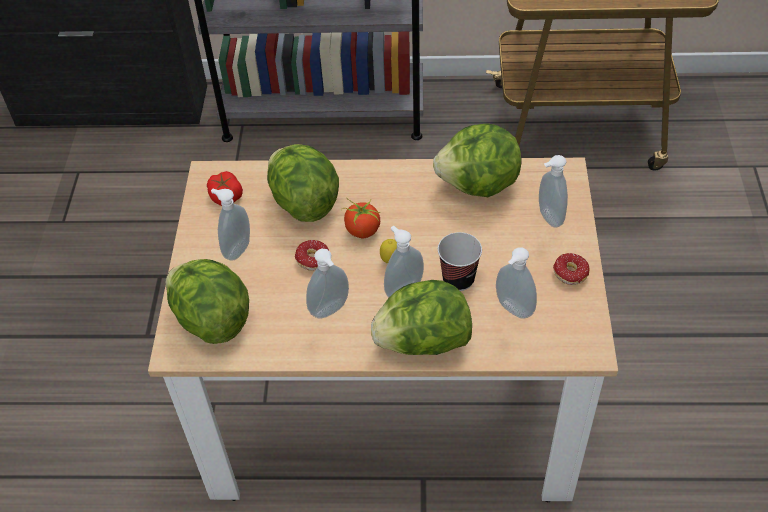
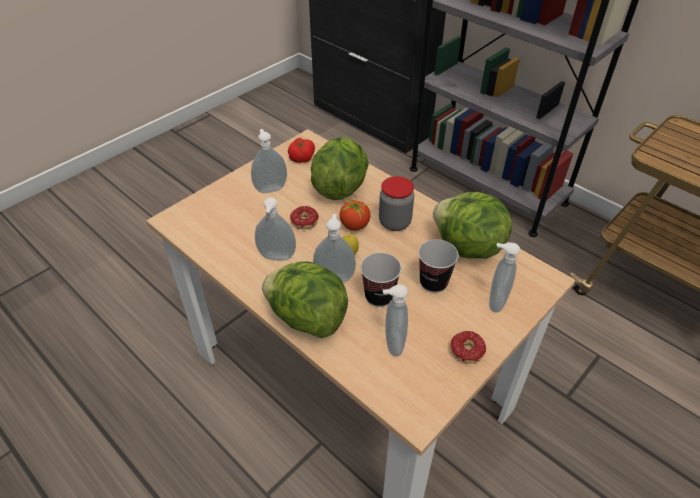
camera: 40 degrees right, 5 degrees down
lettuce [166,259,249,344] -> none
none -> jar [379,176,414,231]
none -> cup [418,239,459,293]

